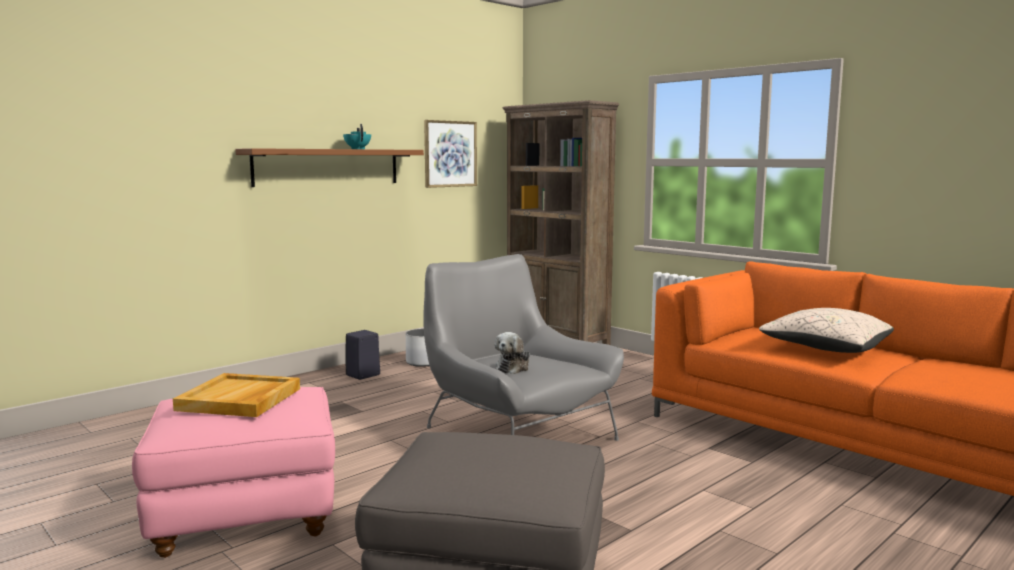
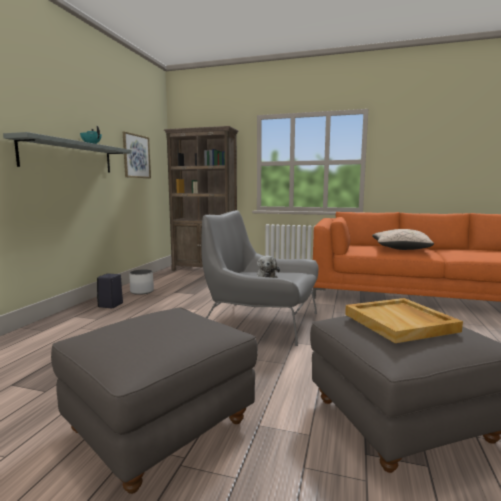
camera: 30 degrees left, 0 degrees up
pink ottoman [132,387,335,558] -> grey ottoman [51,308,258,494]
beige tray [173,373,300,417] -> beige tray moved to [345,298,463,343]
brown shelf [235,148,424,187] -> grey shelf [3,132,132,173]

